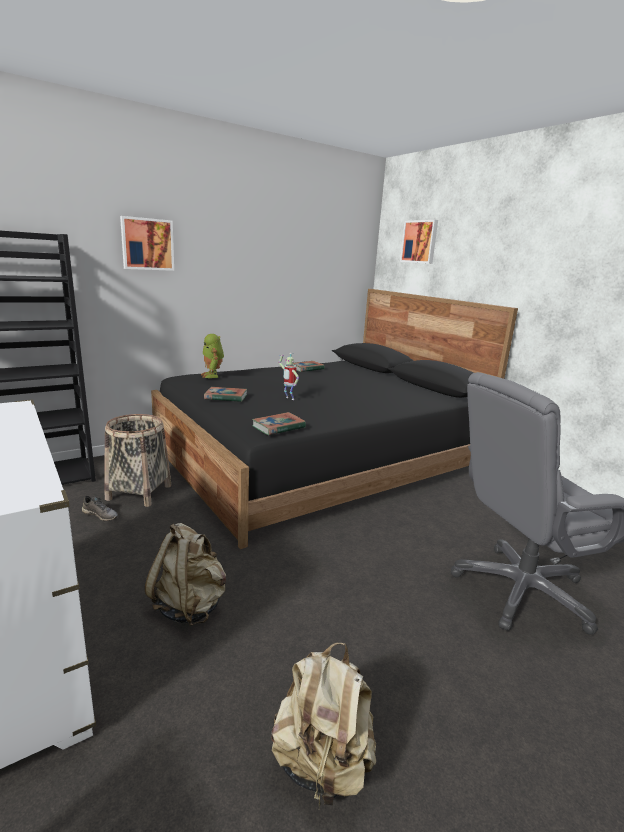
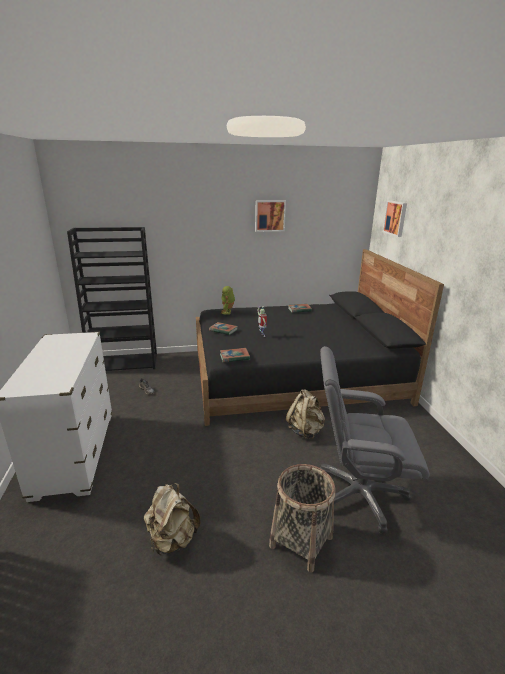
camera: 25 degrees right, 5 degrees up
basket [104,414,171,507] -> basket moved to [269,464,335,573]
picture [120,216,174,271] -> picture moved to [255,200,286,232]
beige backpack [145,523,226,626] -> beige backpack moved to [286,389,325,439]

